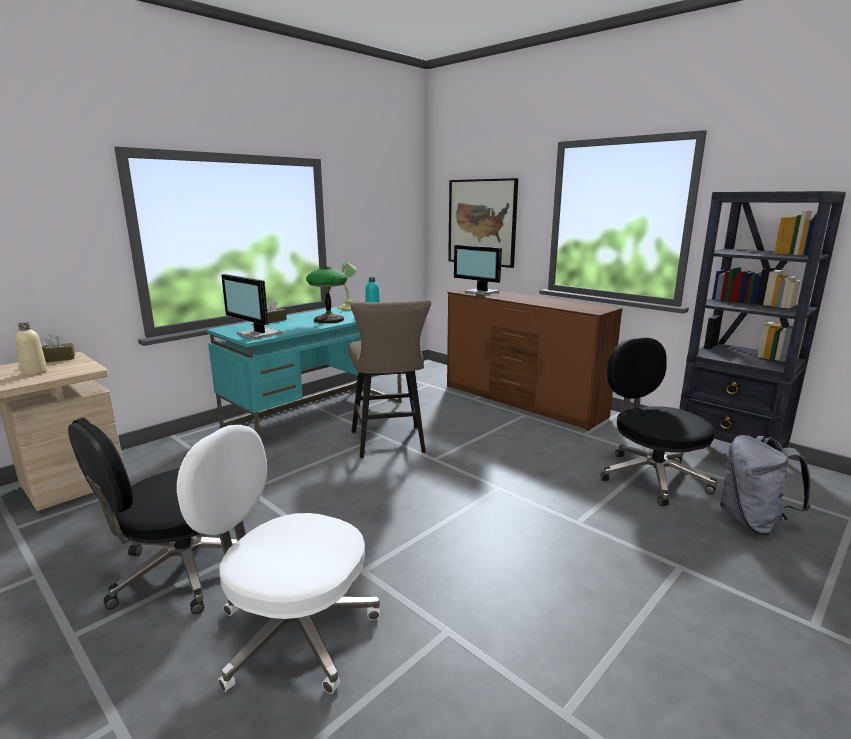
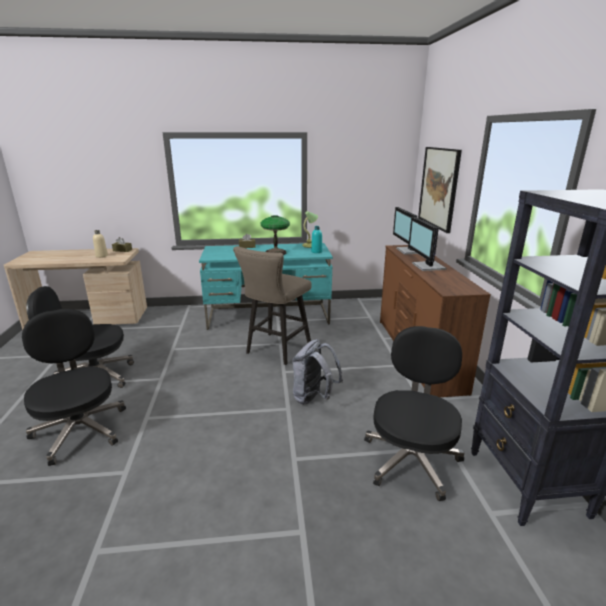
camera: 40 degrees right, 5 degrees up
white office chair [177,425,380,694] -> black office chair [22,309,126,466]
monitor [221,274,283,340] -> monitor moved to [408,217,446,271]
grey backpack [720,435,811,536] -> grey backpack moved to [292,339,343,404]

